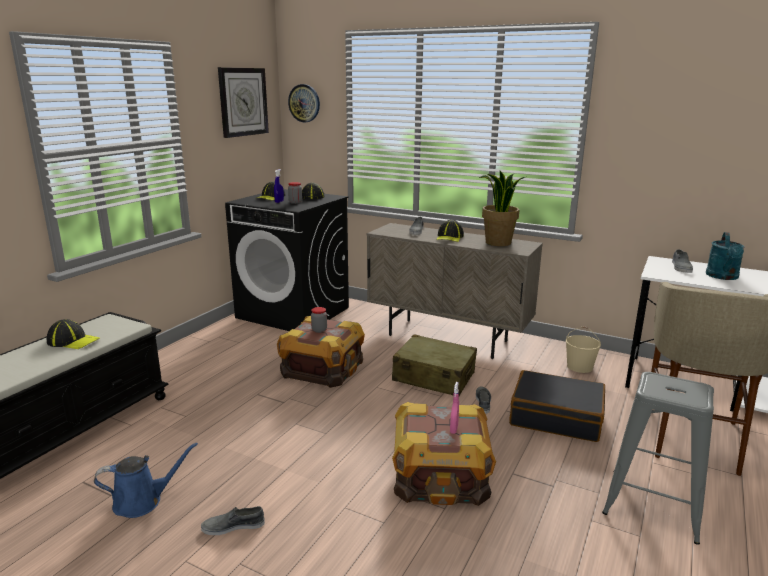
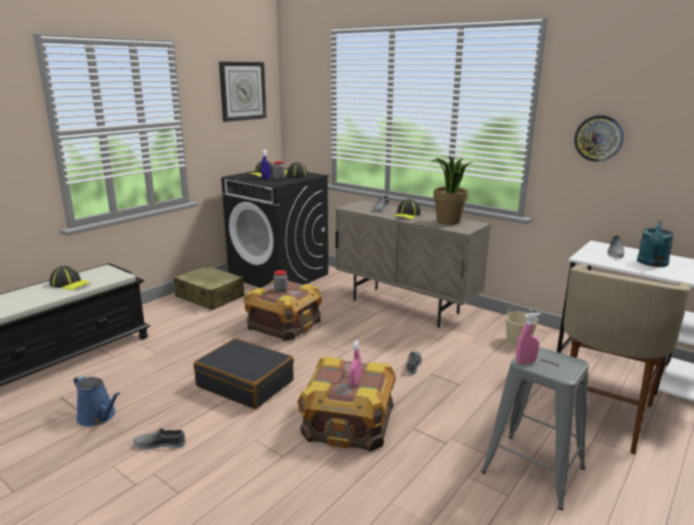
camera: 10 degrees right, 0 degrees up
blue watering can [94,443,198,518] -> blue watering can turned 45 degrees clockwise [74,375,120,427]
wall clock [288,84,320,122] -> wall clock moved to [574,115,624,162]
beige suitcase [392,334,477,396] -> beige suitcase moved to [174,265,244,310]
black suitcase [509,370,605,442] -> black suitcase moved to [194,338,294,409]
none -> pink spray bottle [516,313,541,364]

